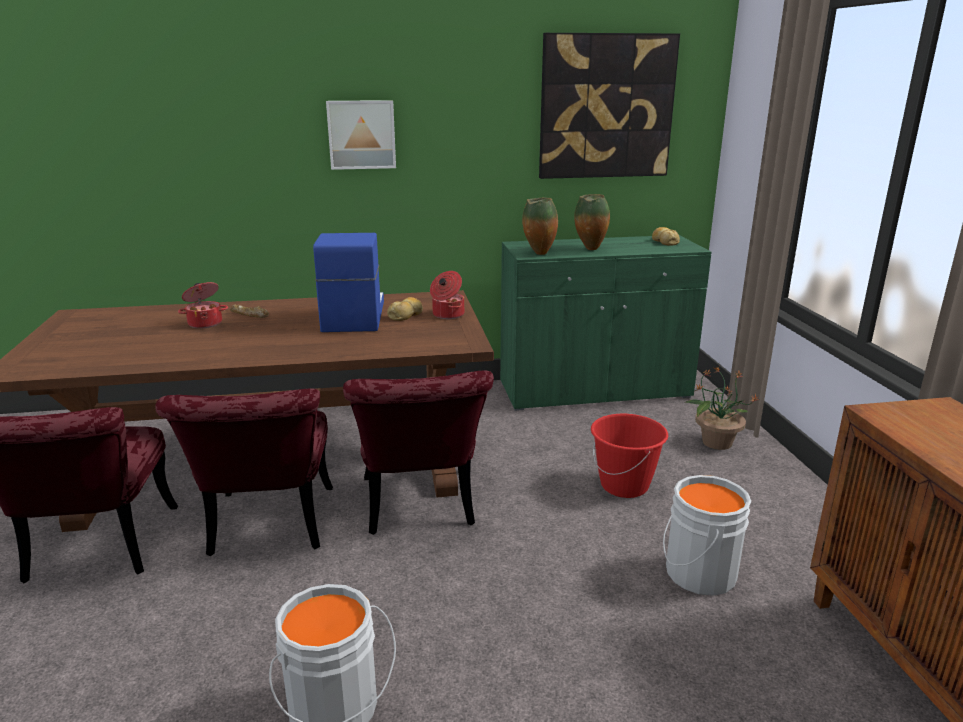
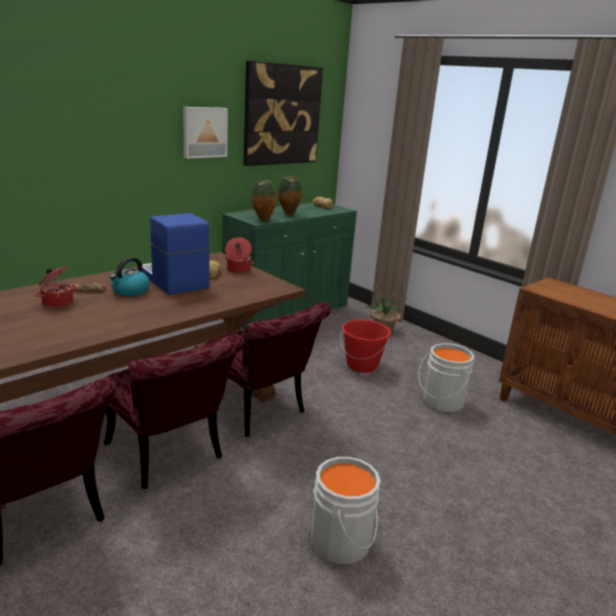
camera: 35 degrees left, 0 degrees up
picture [326,100,396,170] -> picture moved to [183,107,228,159]
none -> kettle [110,257,150,296]

